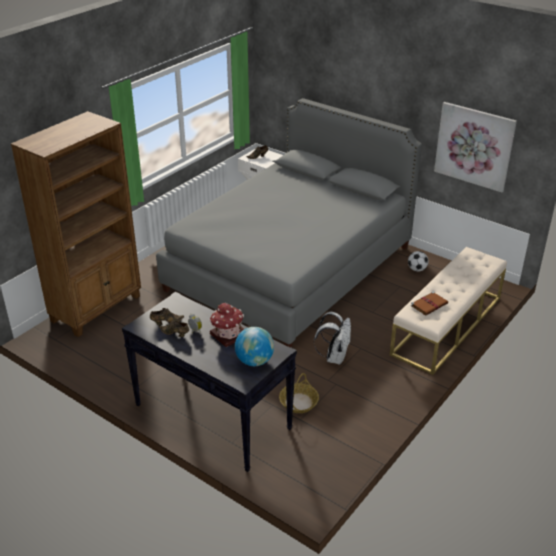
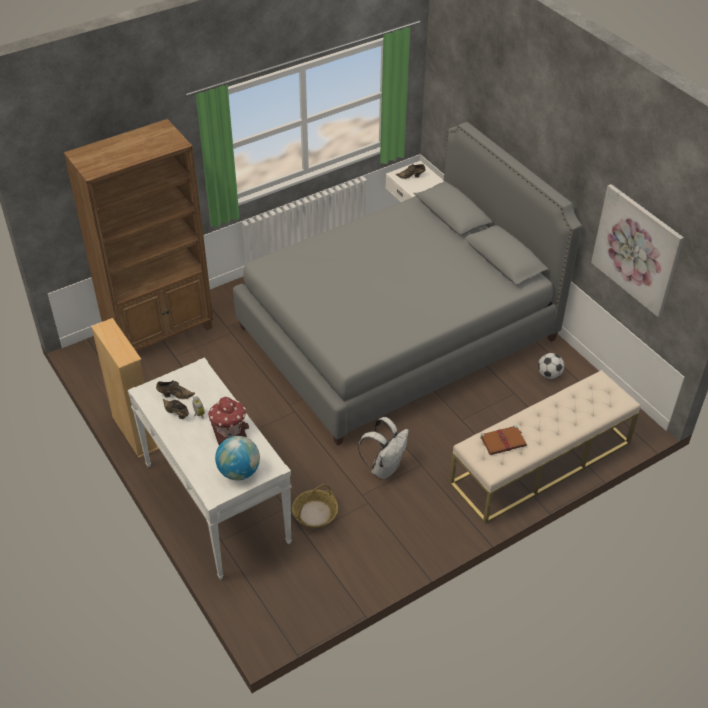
camera: 20 degrees right, 10 degrees up
black console table [122,292,297,472] -> white console table [128,357,292,580]
none -> beige bookcase [91,318,159,458]

